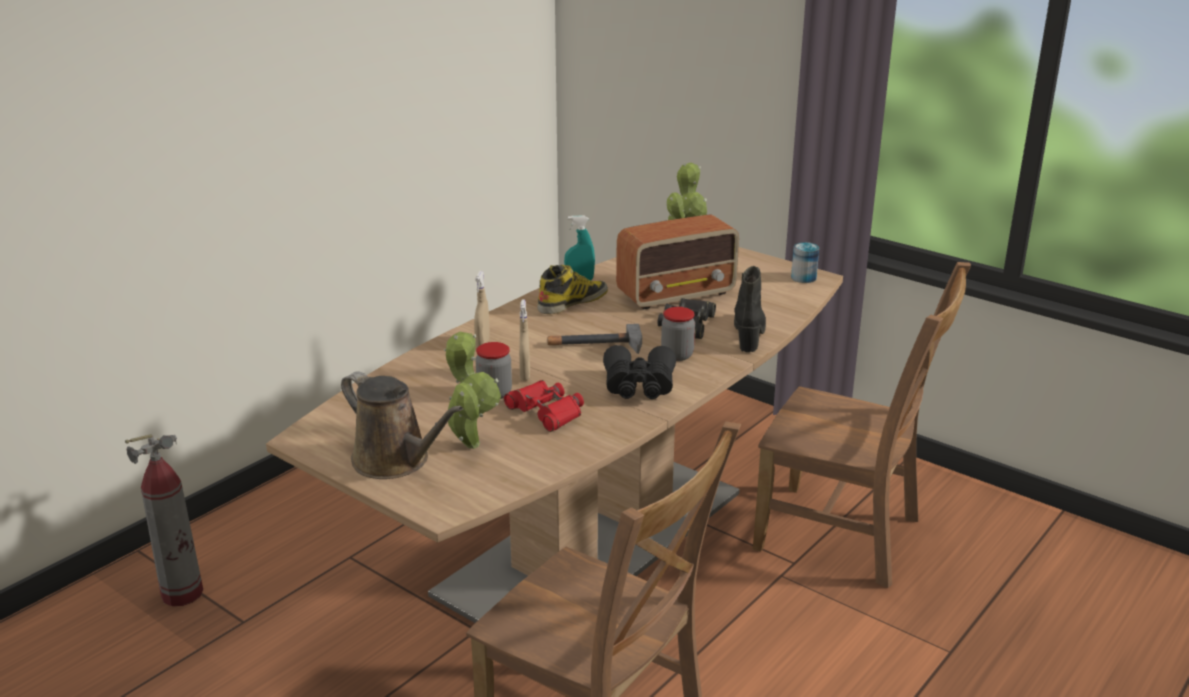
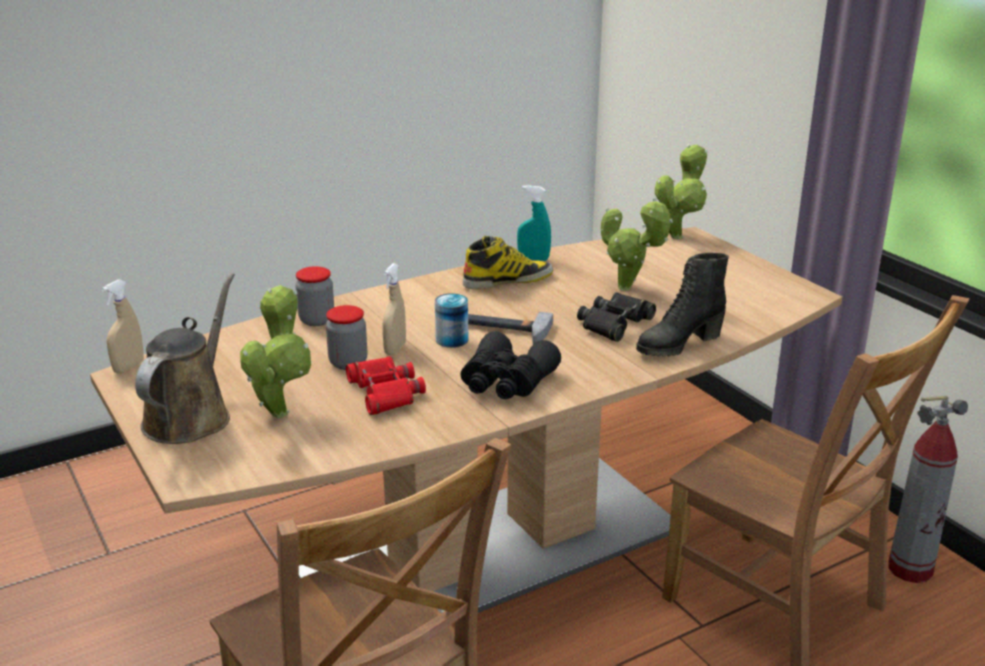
camera: 20 degrees right, 0 degrees up
fire extinguisher [125,434,203,606] -> fire extinguisher moved to [888,396,968,583]
brown watering can [341,371,463,479] -> brown watering can turned 135 degrees counterclockwise [135,273,235,444]
beige spray bottle [474,271,490,347] -> beige spray bottle moved to [102,279,144,374]
radio [616,214,739,310] -> potted plant [601,198,673,291]
jar [661,307,695,361] -> jar moved to [295,266,334,326]
black boot [734,266,766,353] -> black boot turned 150 degrees counterclockwise [636,253,729,357]
can [791,242,819,283] -> can moved to [435,293,468,348]

